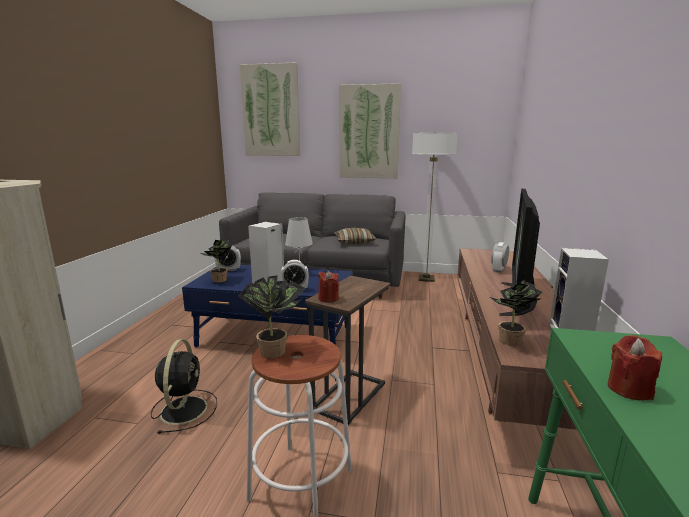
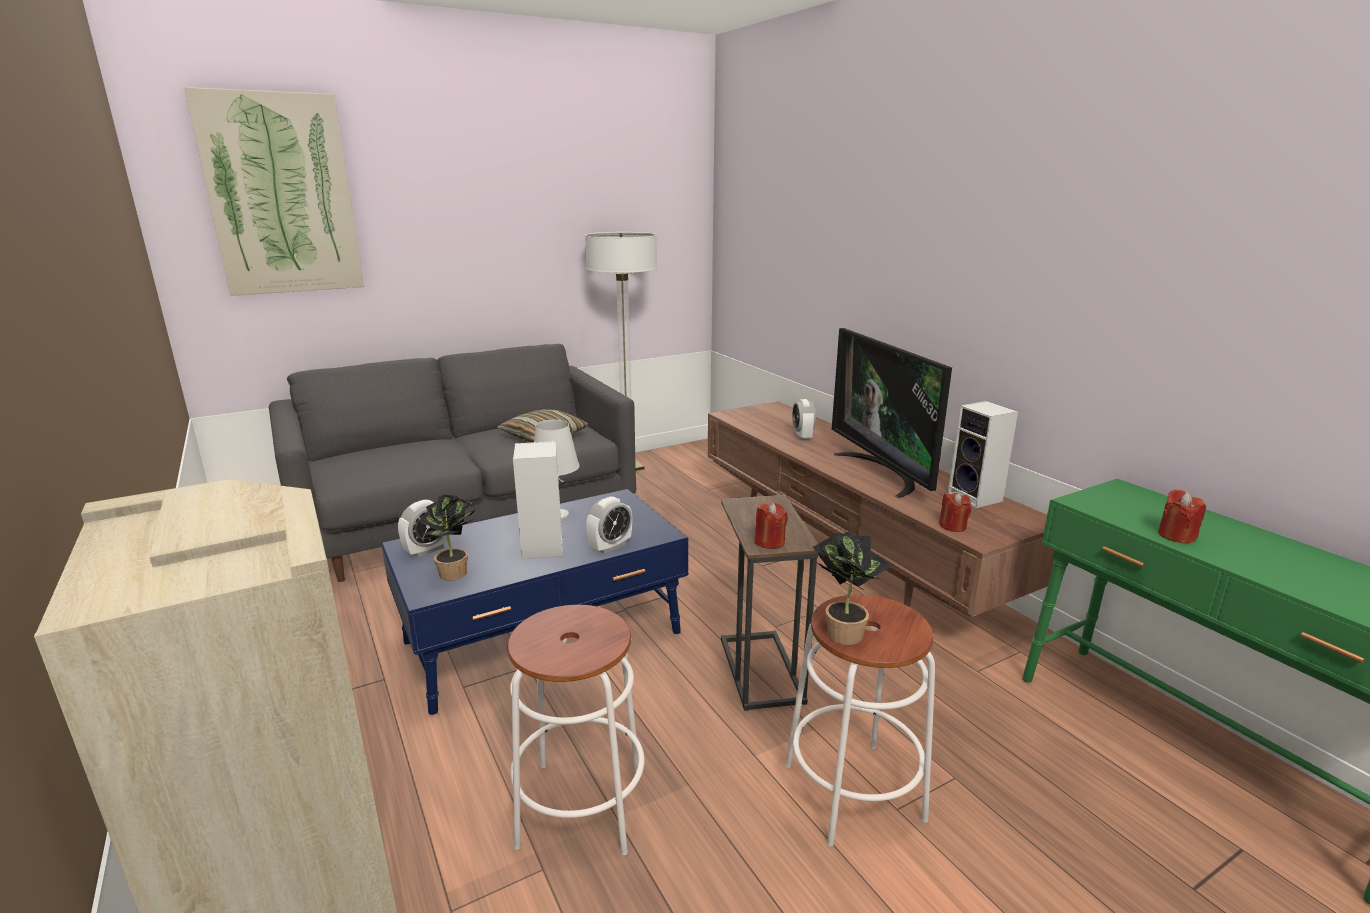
camera: 40 degrees left, 5 degrees up
black fan [151,339,217,434] -> white stool [507,605,645,855]
picture [339,83,401,178] -> none
potted plant [490,279,542,346] -> red candle [939,492,972,532]

